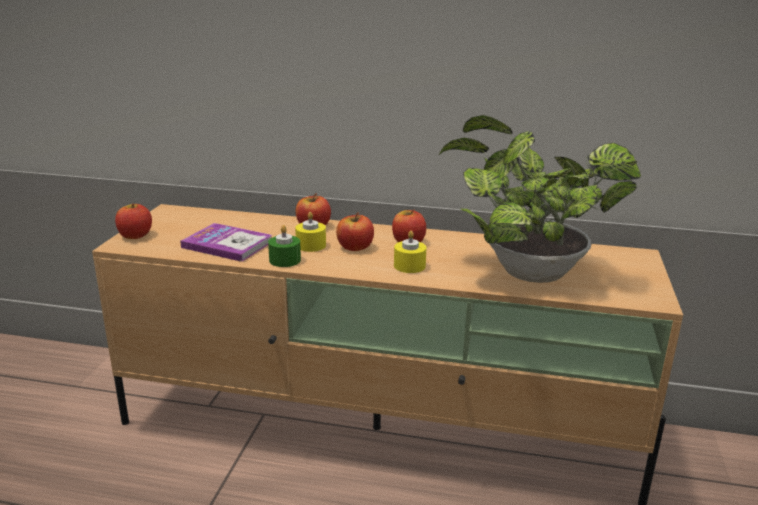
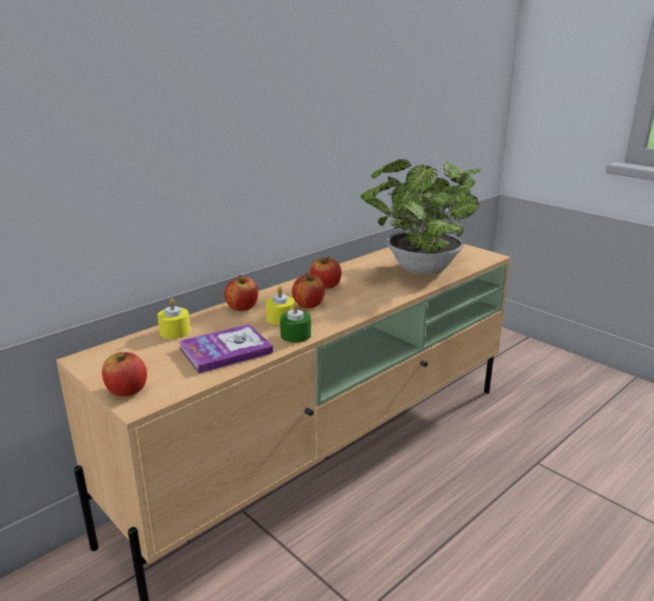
camera: 55 degrees left, 0 degrees up
yellow candle [394,231,427,273] -> yellow candle moved to [157,299,190,339]

